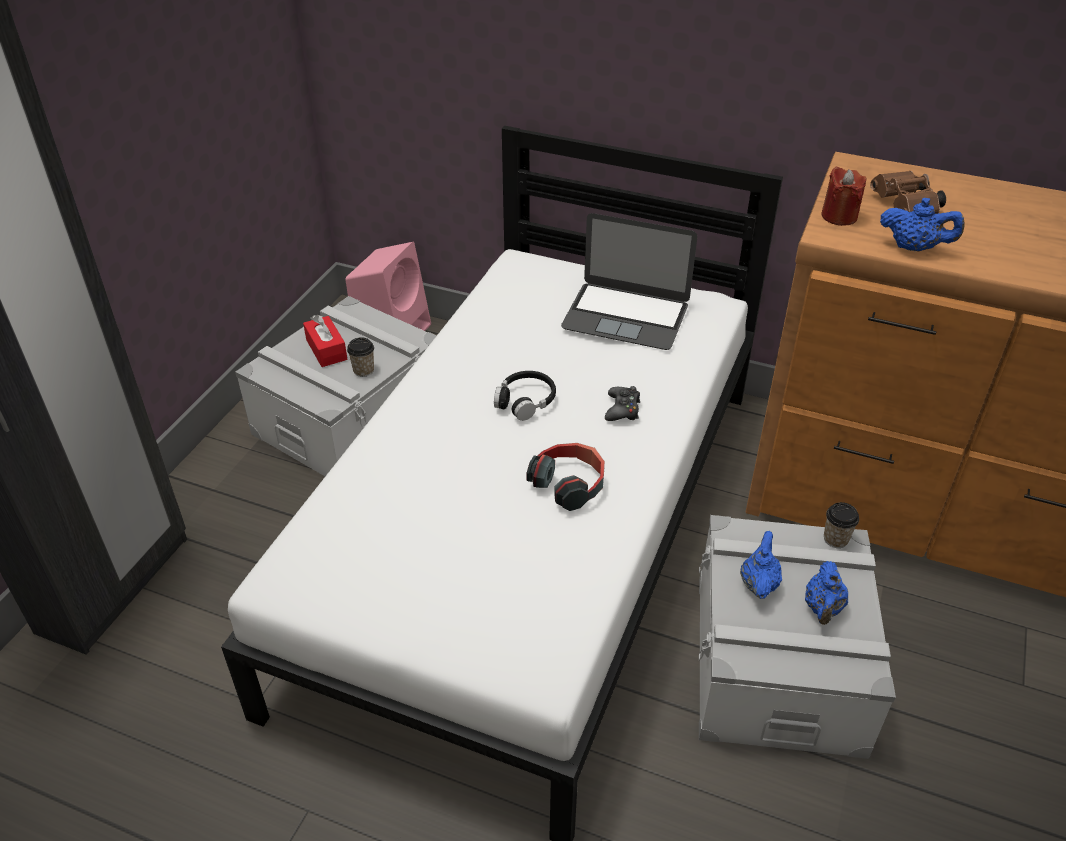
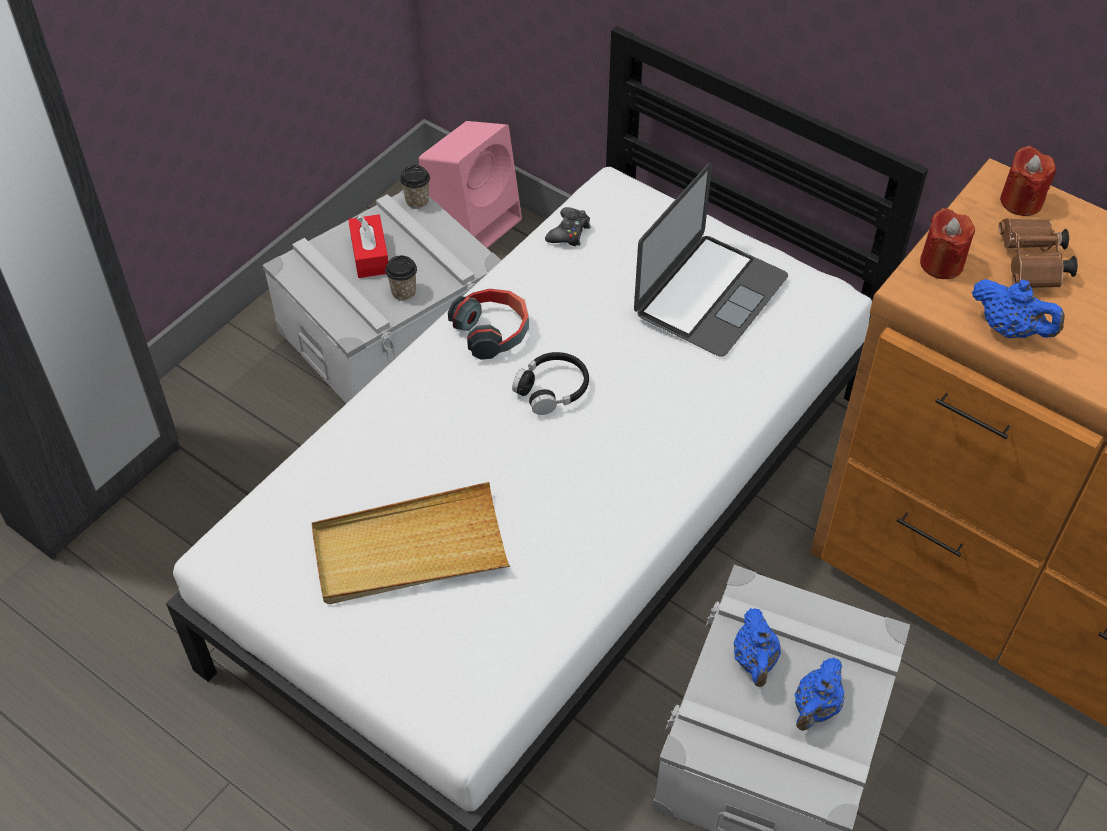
camera: 15 degrees right, 10 degrees up
headphones [527,443,605,511] -> headphones moved to [448,289,529,360]
laptop [561,213,697,350] -> laptop turned 90 degrees counterclockwise [634,163,788,357]
black game controller [605,386,640,421] -> black game controller moved to [545,207,591,246]
blue teapot [740,531,782,599] -> blue teapot turned 150 degrees clockwise [733,608,781,687]
cup [824,502,859,548] -> cup moved to [400,165,430,209]
none -> beige tray [312,482,510,604]
none -> red candle [1000,146,1056,216]

